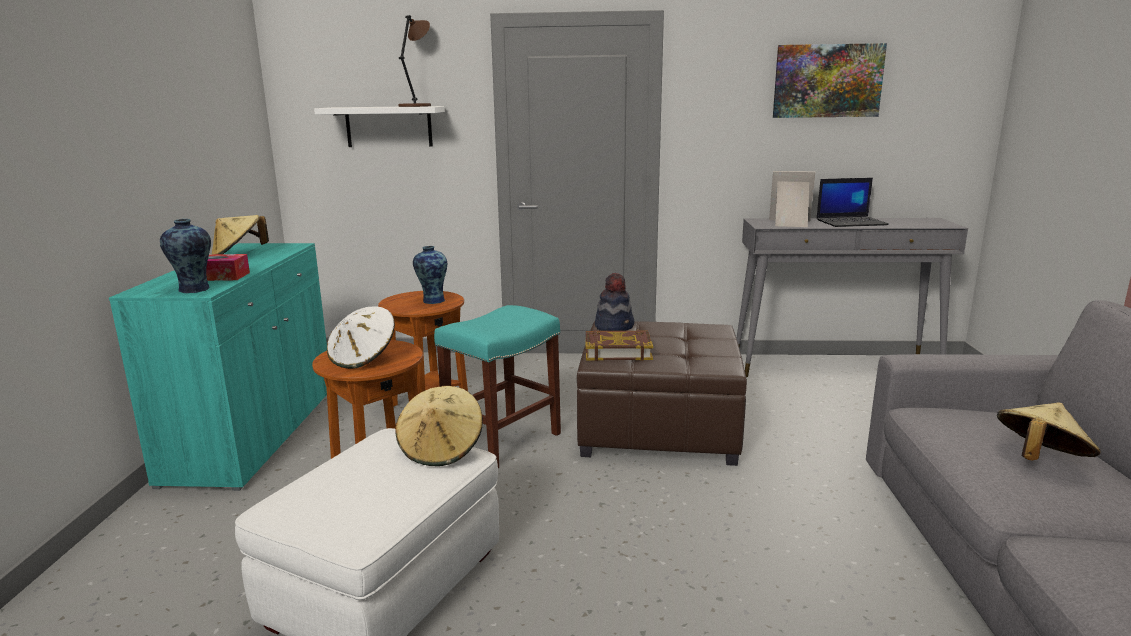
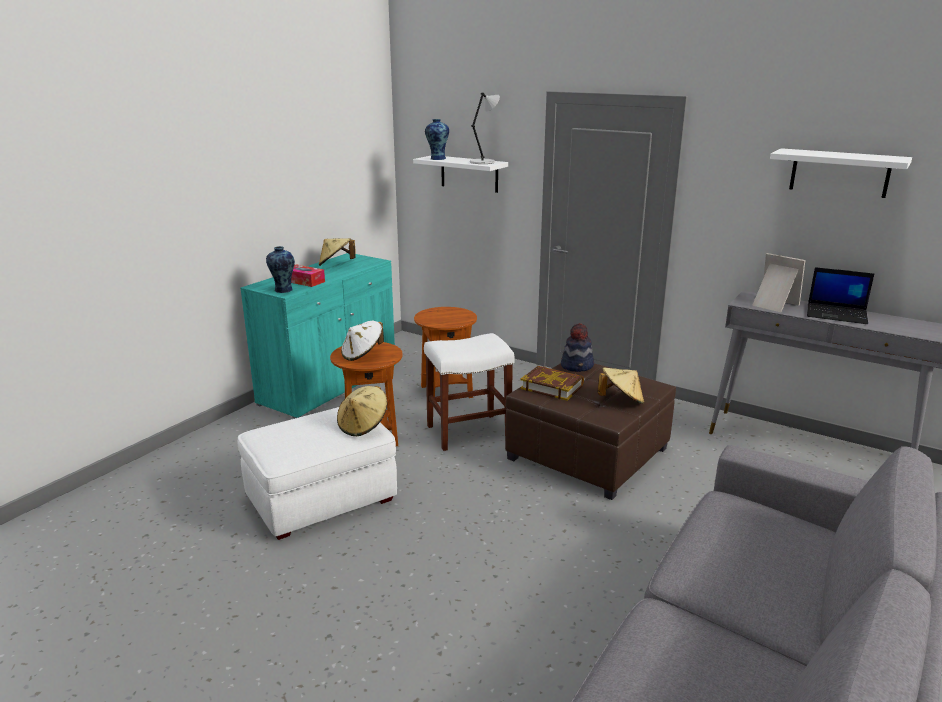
camera: 30 degrees right, 5 degrees up
brown table lamp [398,15,431,107] -> grey table lamp [470,93,500,164]
vase [413,246,447,304] -> vase moved to [425,119,449,160]
turquoise stool [434,305,561,468] -> white stool [424,333,515,451]
picture [773,43,887,118] -> white shelf [770,148,912,198]
beige hat [997,403,1101,460] -> beige hat moved to [598,368,644,404]

